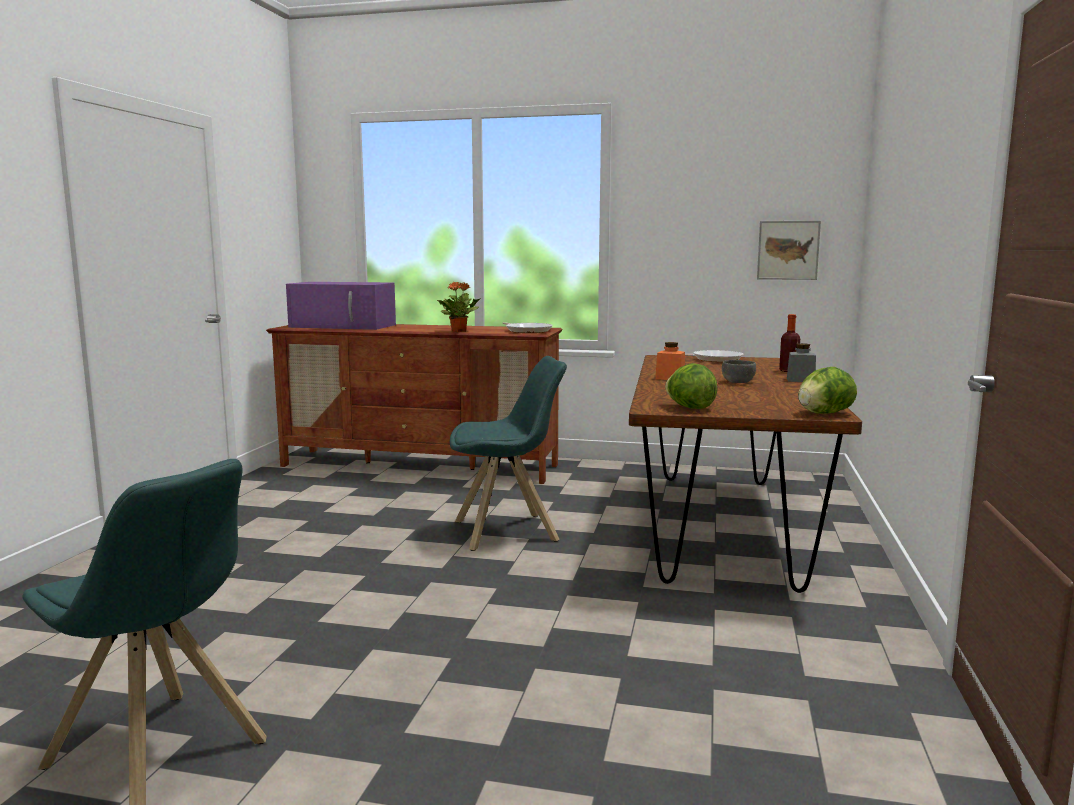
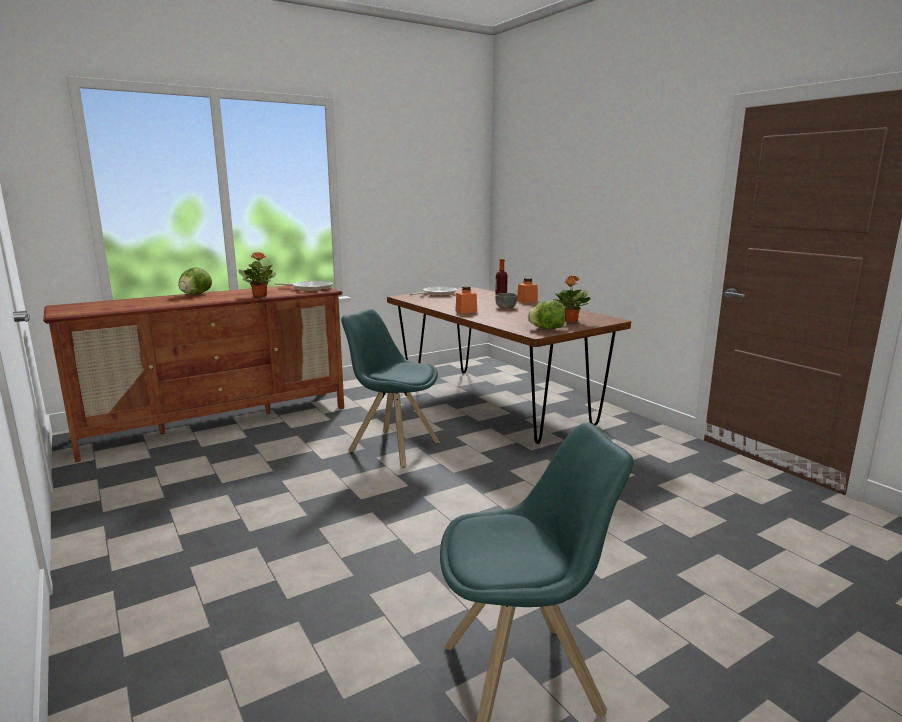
camera: 45 degrees left, 5 degrees up
purple microwave [286,282,396,330] -> none
turquoise chair [450,356,567,551] -> turquoise chair turned 90 degrees counterclockwise [341,309,440,467]
picture [757,221,821,280] -> none
grey jar [787,343,816,382] -> orange jar [517,278,538,303]
lettuce [798,367,857,414] -> lettuce moved to [178,267,212,295]
none -> potted plant [553,276,591,322]

